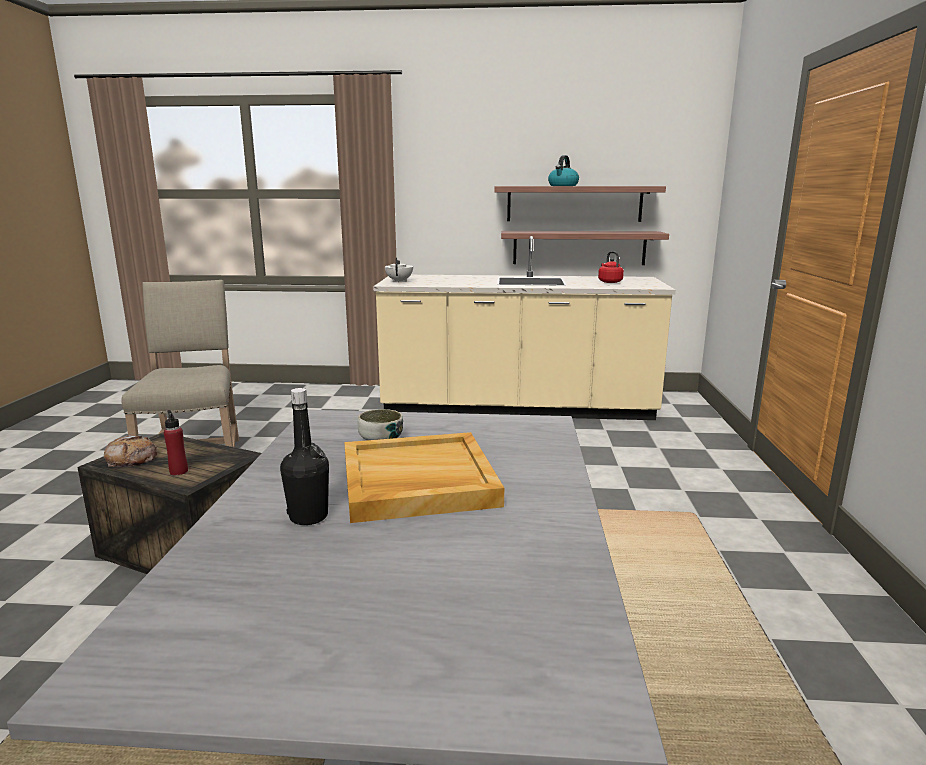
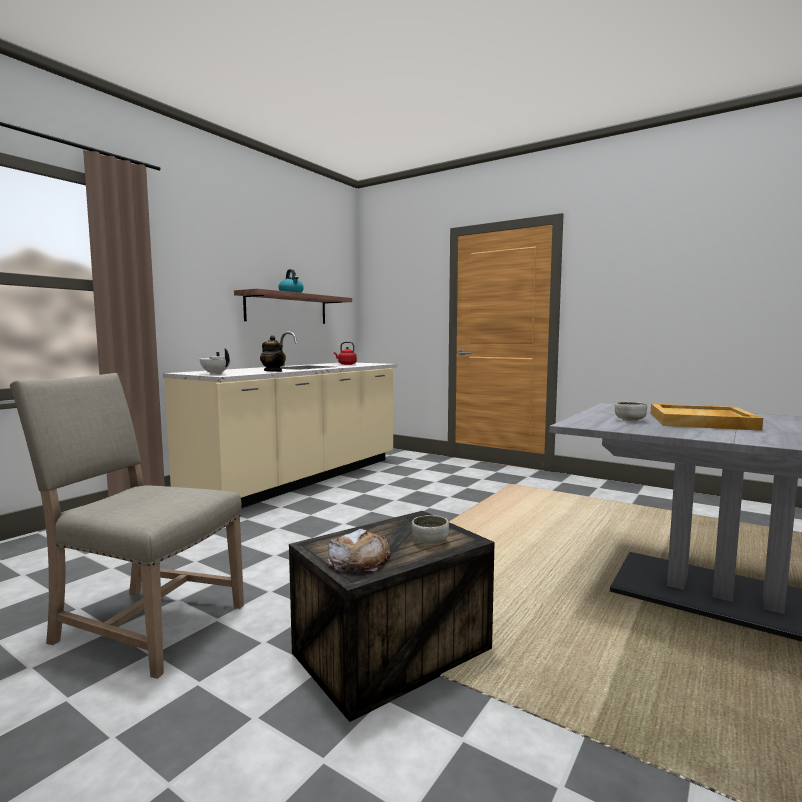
camera: 60 degrees left, 10 degrees down
red bottle [164,410,188,475] -> bowl [412,515,449,545]
black bottle [280,388,329,525] -> none
shelf [501,231,669,265] -> none
none -> teapot [260,335,286,372]

